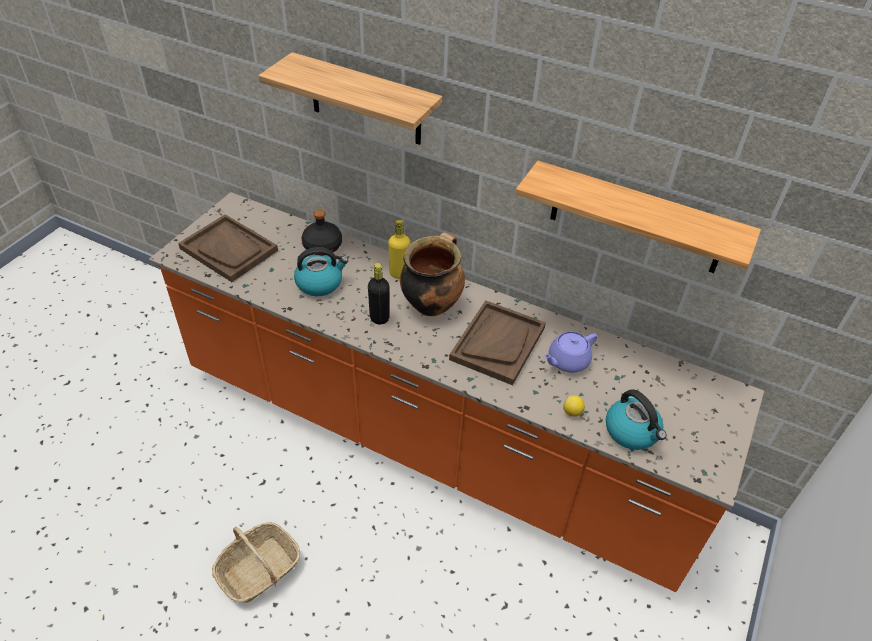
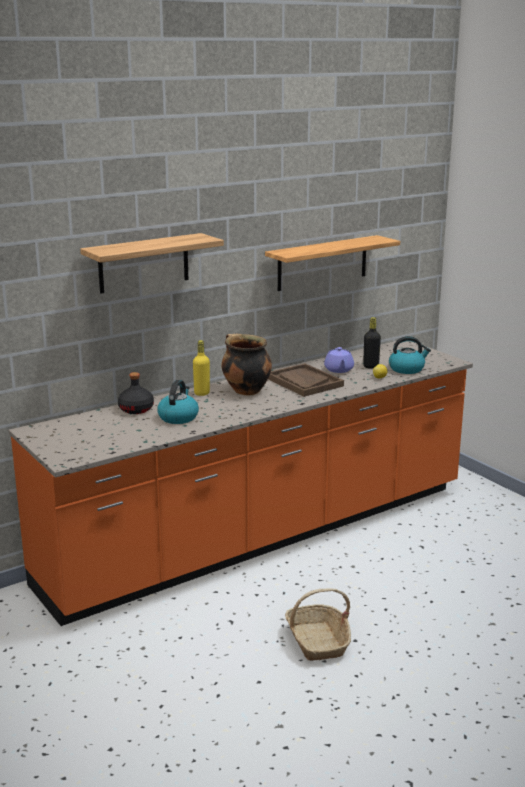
camera: 60 degrees left, 25 degrees down
brown tray [178,214,278,282] -> none
black bottle [368,263,390,324] -> black bottle moved to [363,317,381,369]

